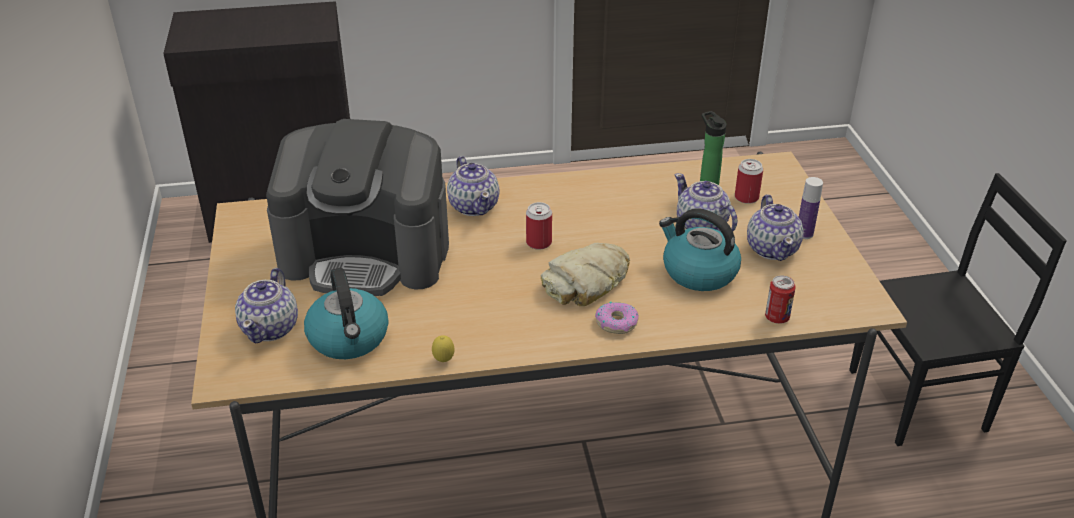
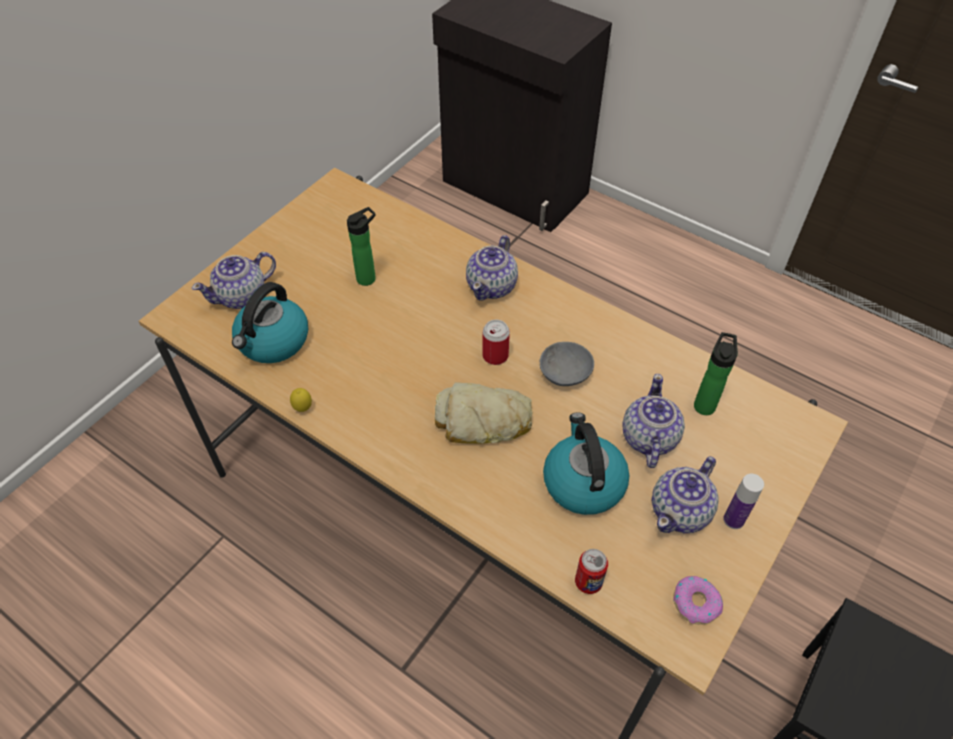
camera: 45 degrees right, 15 degrees up
coffee machine [266,119,449,296] -> bottle [347,207,376,286]
donut [595,302,639,334] -> donut moved to [673,576,723,625]
can [735,159,763,204] -> none
none -> grey bowl [540,342,594,386]

